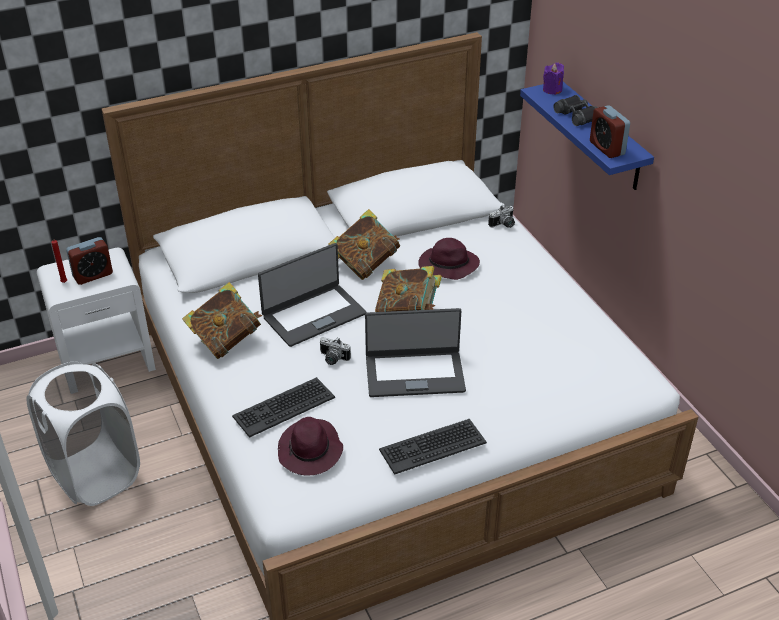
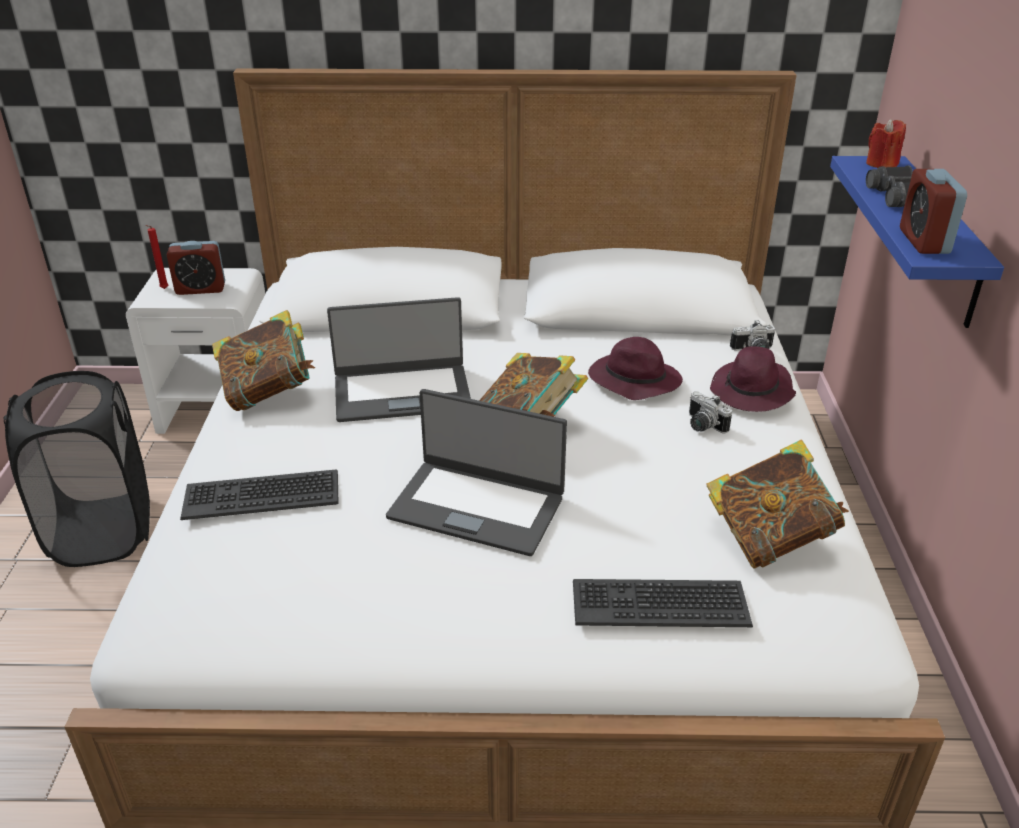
camera: 25 degrees right, 5 degrees down
white laundry basket [27,361,140,506] -> black laundry basket [3,371,150,567]
purple hat [278,417,343,476] -> purple hat moved to [710,346,796,412]
camera [320,337,351,365] -> camera moved to [689,392,732,433]
book [328,209,400,280] -> book moved to [706,440,849,569]
keyboard [379,419,487,475] -> keyboard moved to [573,579,753,627]
purple candle [543,62,564,95] -> red candle [866,119,906,168]

